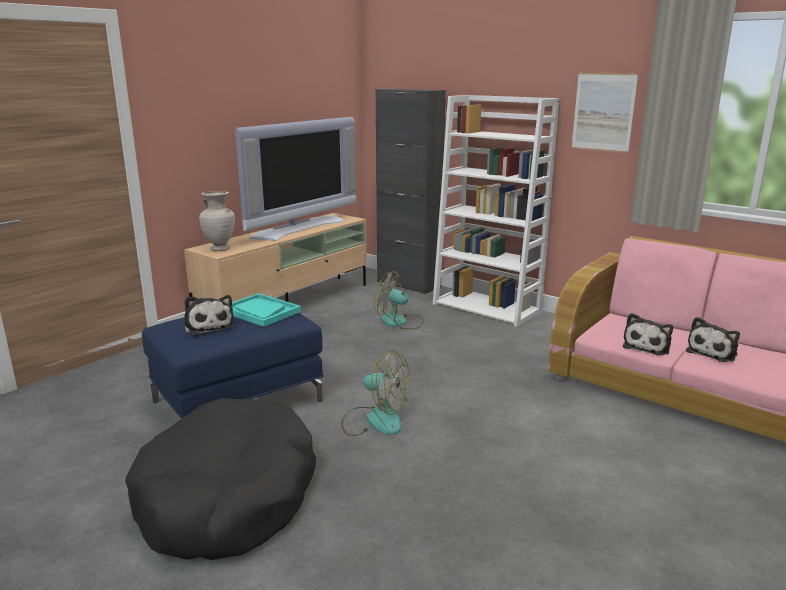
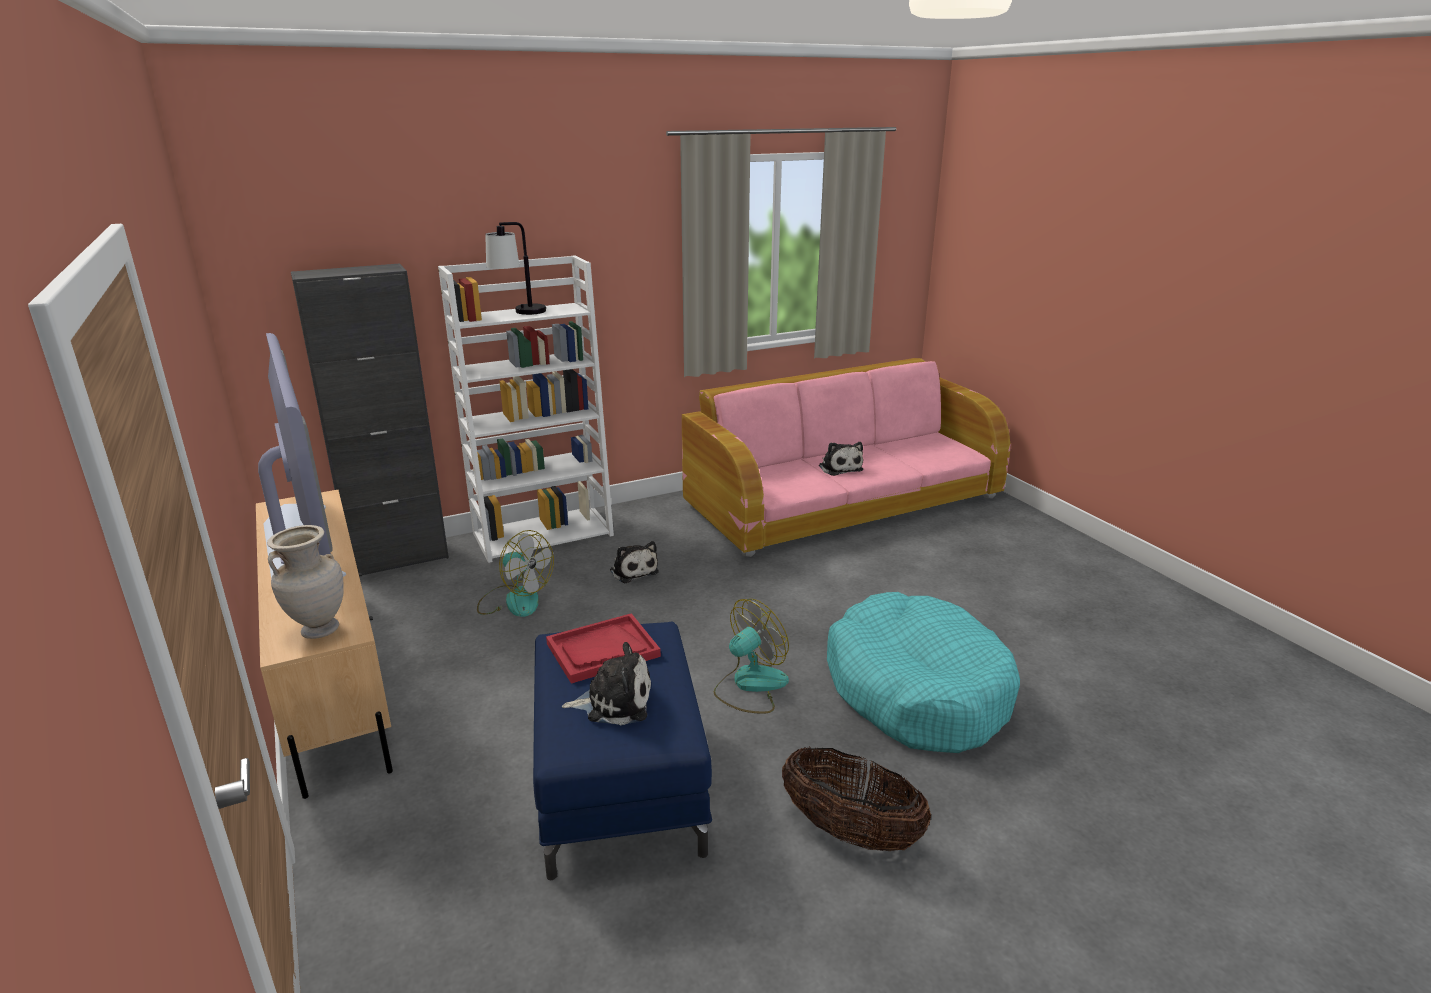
camera: 65 degrees left, 5 degrees up
black dog bed [125,398,316,560] -> basket [782,747,931,851]
turquoise tray [232,293,301,327] -> red tray [546,613,661,684]
fan [374,271,424,329] -> fan turned 105 degrees counterclockwise [477,530,554,617]
picture [571,73,638,153] -> none
plush toy [623,313,673,356] -> plush toy moved to [610,541,659,583]
none -> table lamp [485,222,546,315]
none -> turquoise dog bed [827,592,1020,753]

